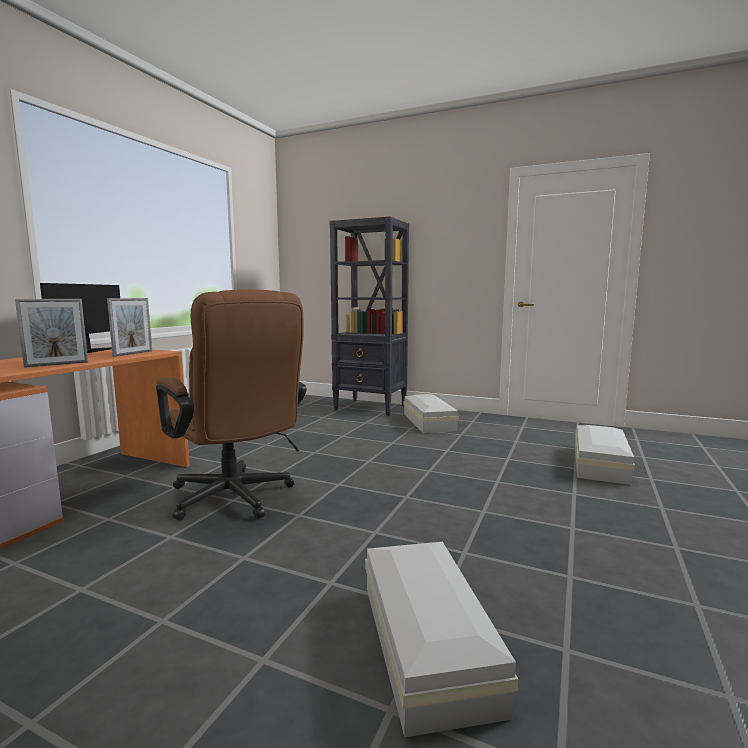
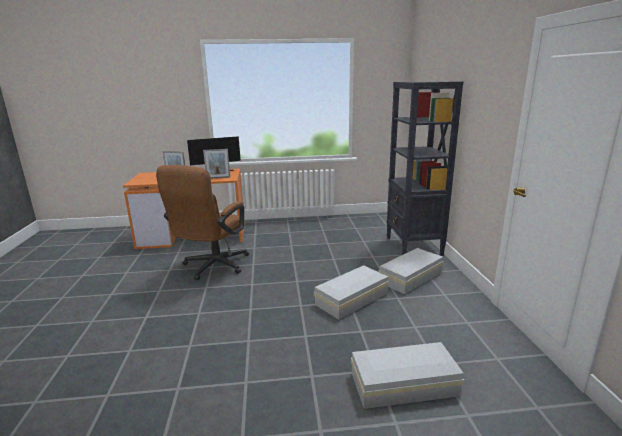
camera: 60 degrees right, 10 degrees up
white storage box [365,542,518,737] -> white storage box moved to [314,265,389,319]

